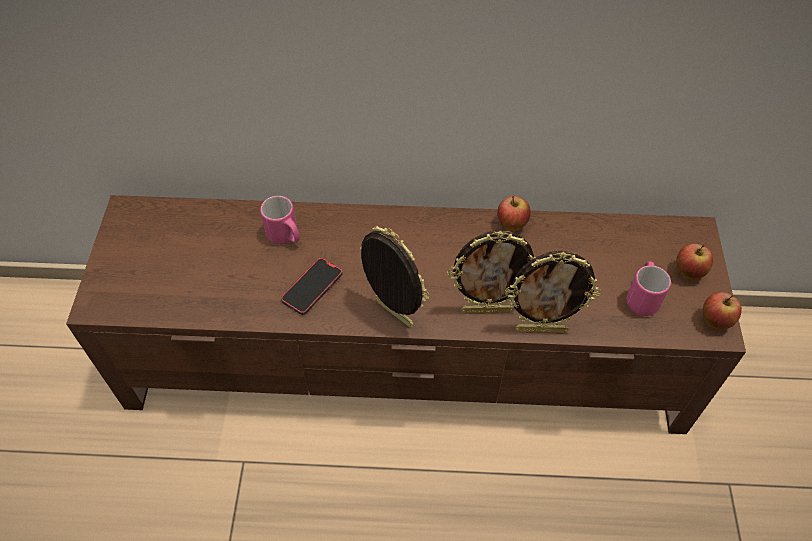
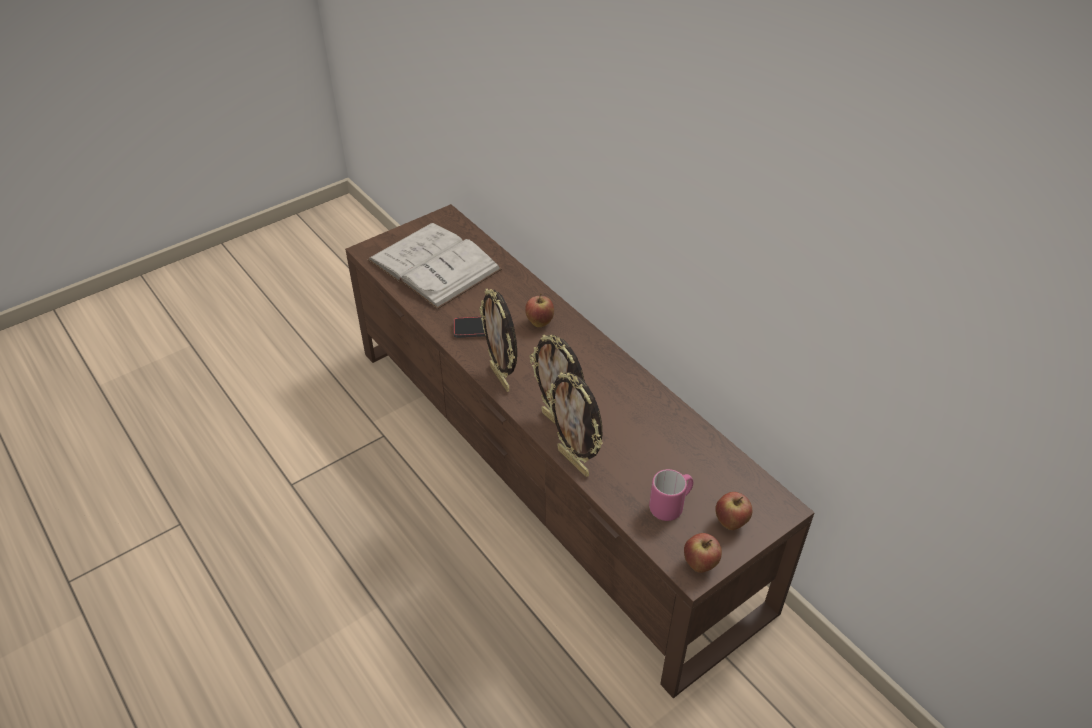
camera: 50 degrees right, 10 degrees down
pink mug [260,196,300,245] -> none
picture frame [360,226,429,328] -> picture frame turned 150 degrees clockwise [479,288,517,392]
apple [497,196,531,231] -> apple moved to [525,294,554,327]
none -> white book [368,223,502,309]

